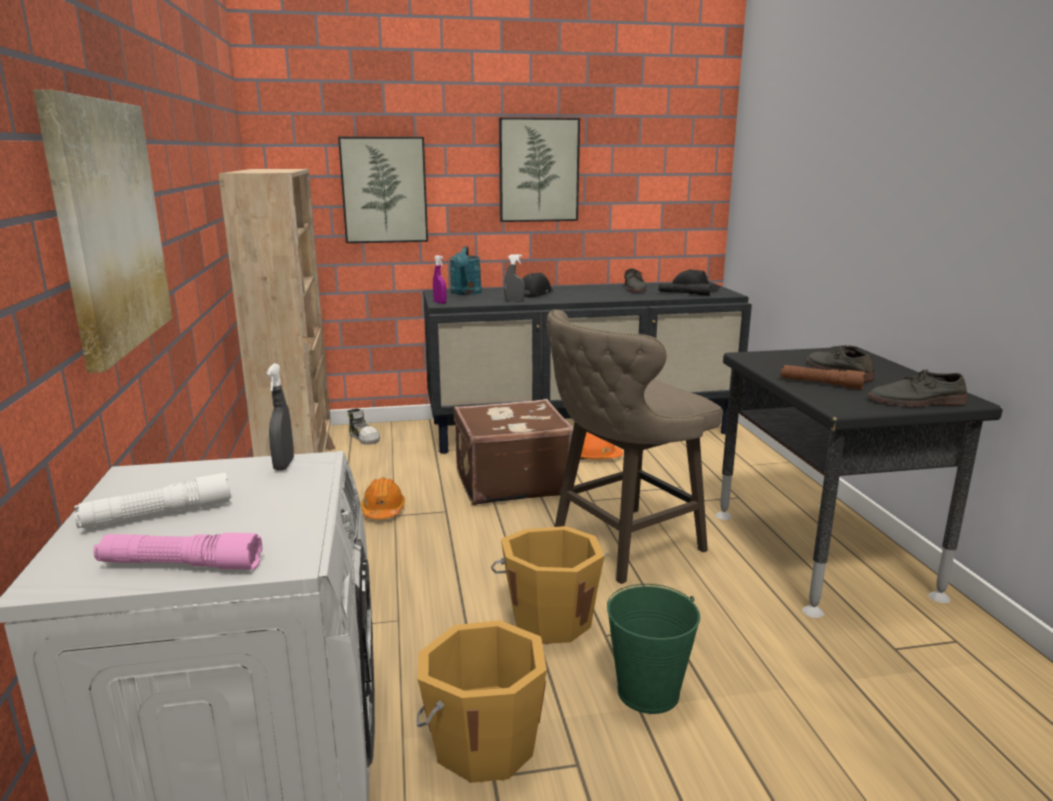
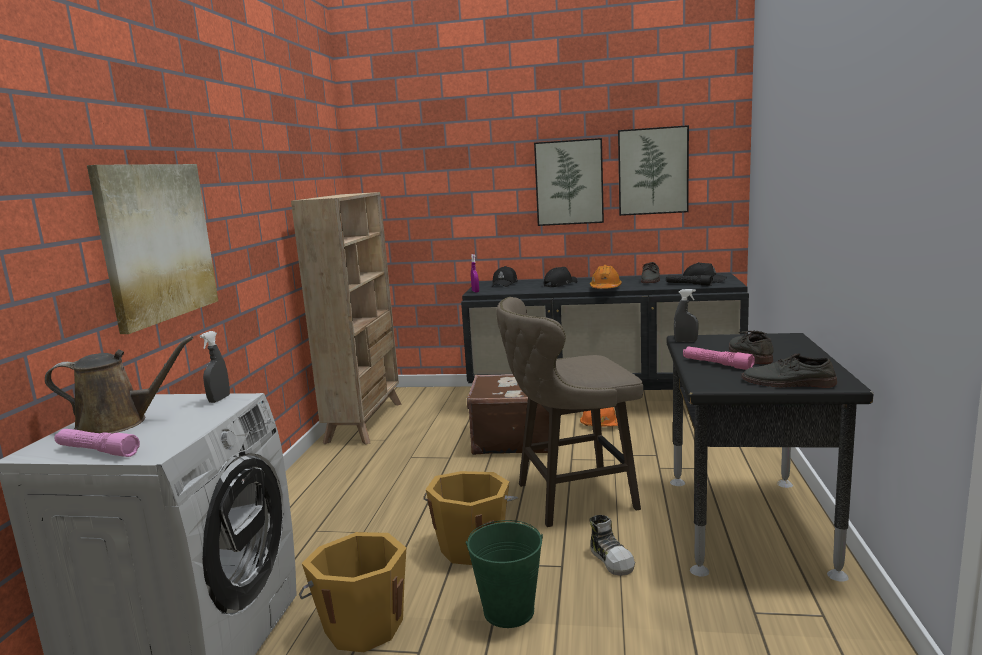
camera: 20 degrees right, 5 degrees down
white flashlight [74,473,231,528] -> brown watering can [45,336,193,434]
picture [338,137,428,243] -> picture moved to [618,125,689,216]
shoe [347,409,380,445] -> shoe moved to [590,515,635,576]
orange hard hat [361,478,405,519] -> orange hard hat moved to [590,265,622,289]
turquoise watering can [450,246,482,295] -> black cap [492,266,518,287]
grey spray bottle [504,254,525,302] -> grey spray bottle moved to [674,289,699,342]
brown flashlight [780,365,865,389] -> pink flashlight [683,346,755,370]

